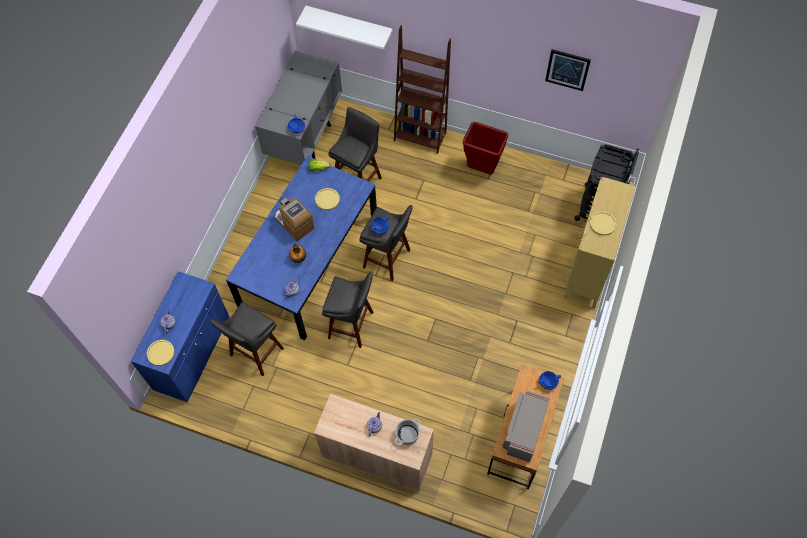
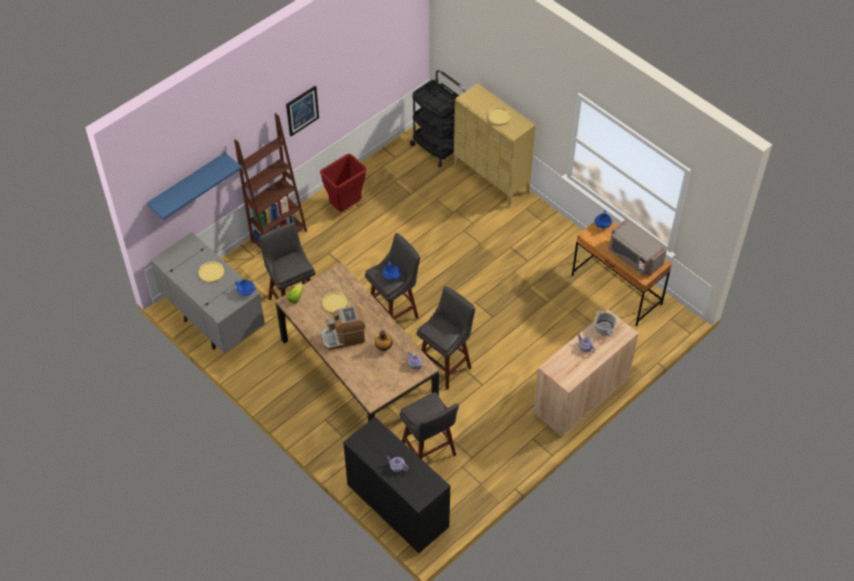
camera: 65 degrees left, 10 degrees down
blue cabinet [131,271,229,402] -> black cabinet [343,417,450,553]
yellow plate [147,340,175,366] -> yellow plate moved to [198,261,224,283]
blue dining table [226,156,377,341] -> brown dining table [275,263,439,422]
white shelf [296,6,393,50] -> blue shelf [147,152,242,220]
picture [545,49,591,91] -> picture moved to [286,86,319,136]

